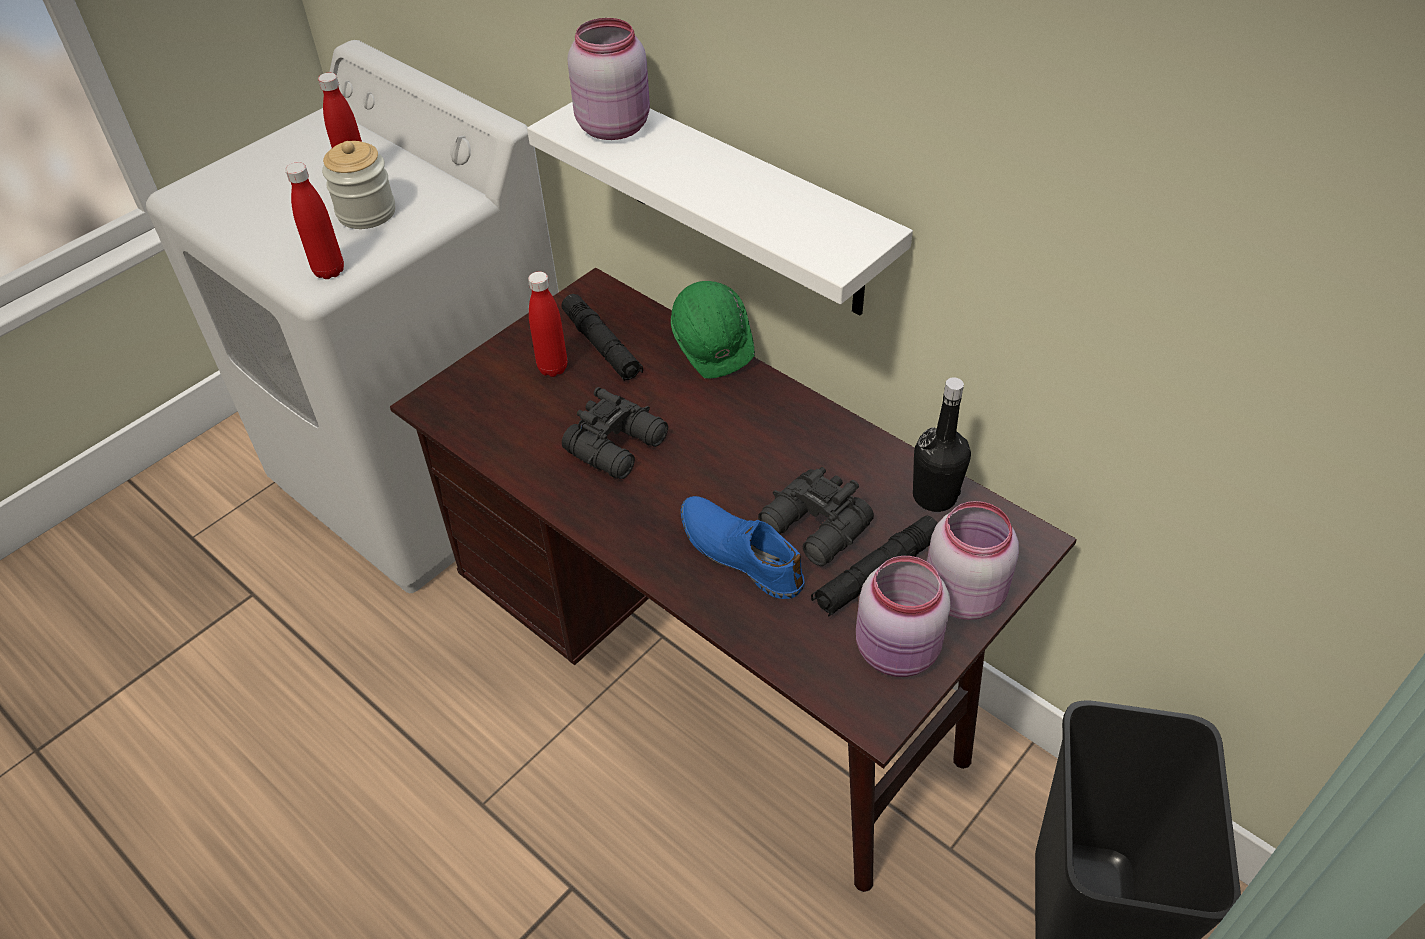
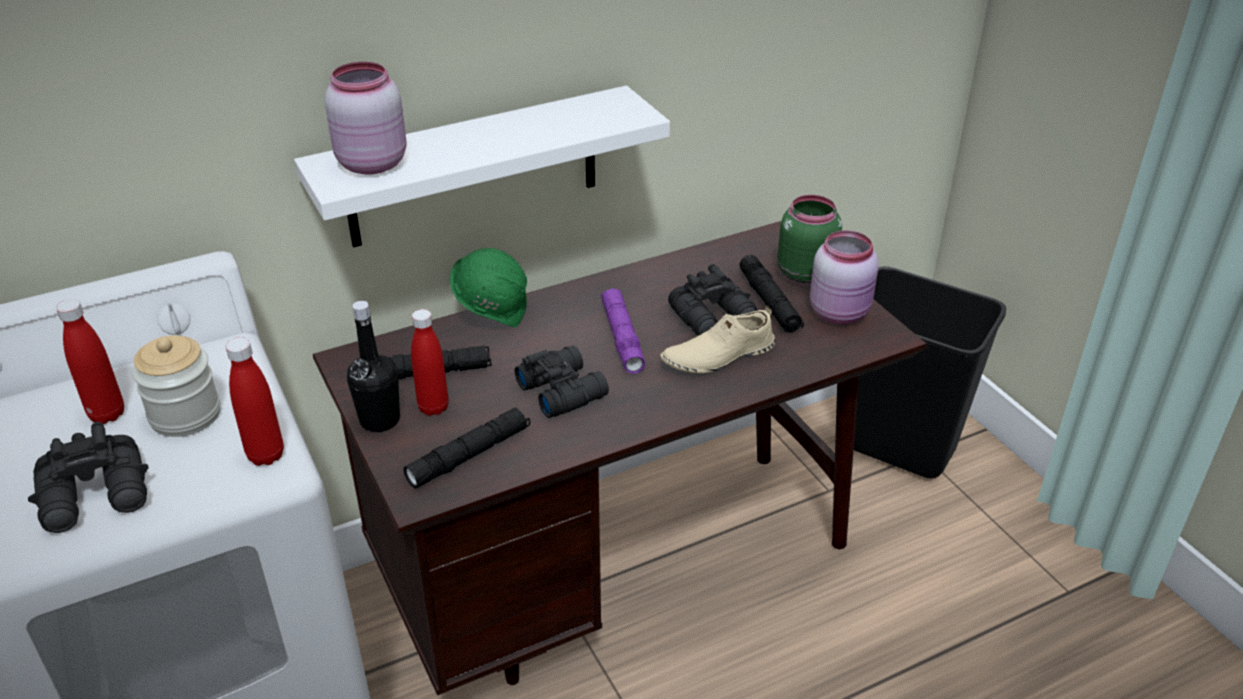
camera: 70 degrees left, 10 degrees down
blue shoe [681,496,805,599] -> beige shoe [660,306,775,374]
black bottle [913,378,971,512] -> black bottle moved to [347,301,400,432]
pink jar [927,501,1019,620] -> green jar [777,195,842,285]
none -> black binoculars [28,422,148,533]
none -> black flashlight [404,407,530,488]
none -> purple flashlight [601,288,645,374]

